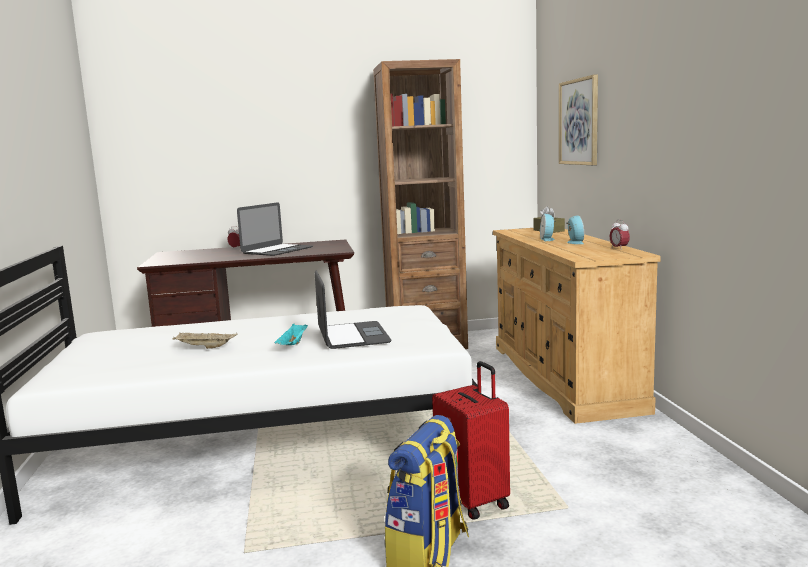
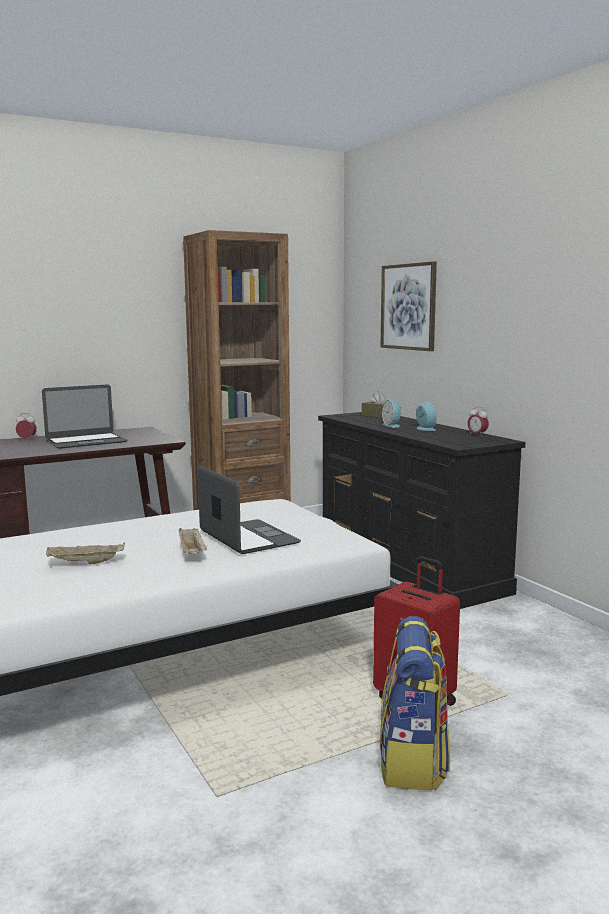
camera: 20 degrees left, 0 degrees up
laptop [237,202,313,256] -> laptop turned 45 degrees clockwise [42,384,128,449]
turquoise tray [275,324,308,345] -> beige tray [179,528,207,554]
beige dresser [493,228,661,424] -> black dresser [318,412,526,609]

